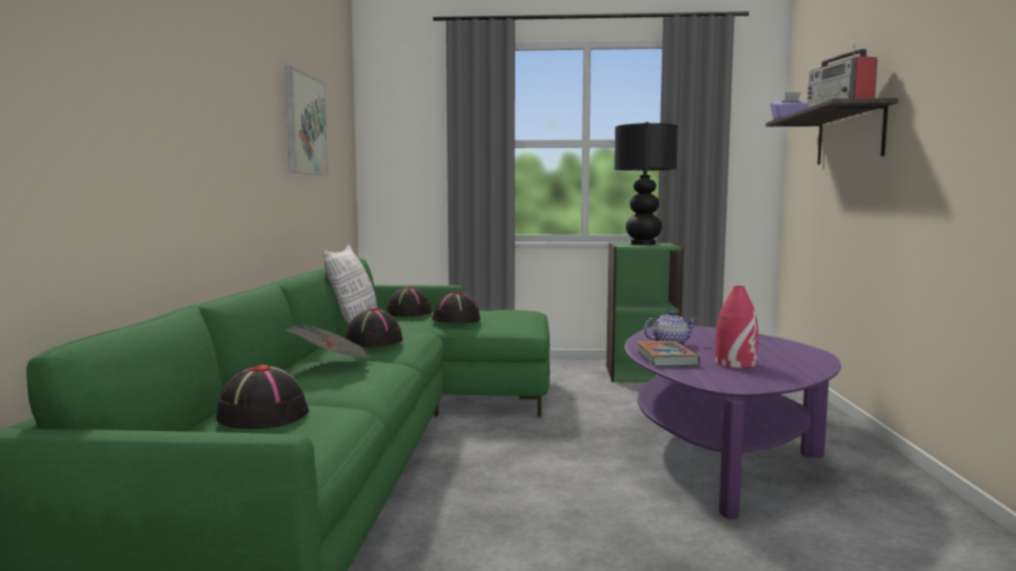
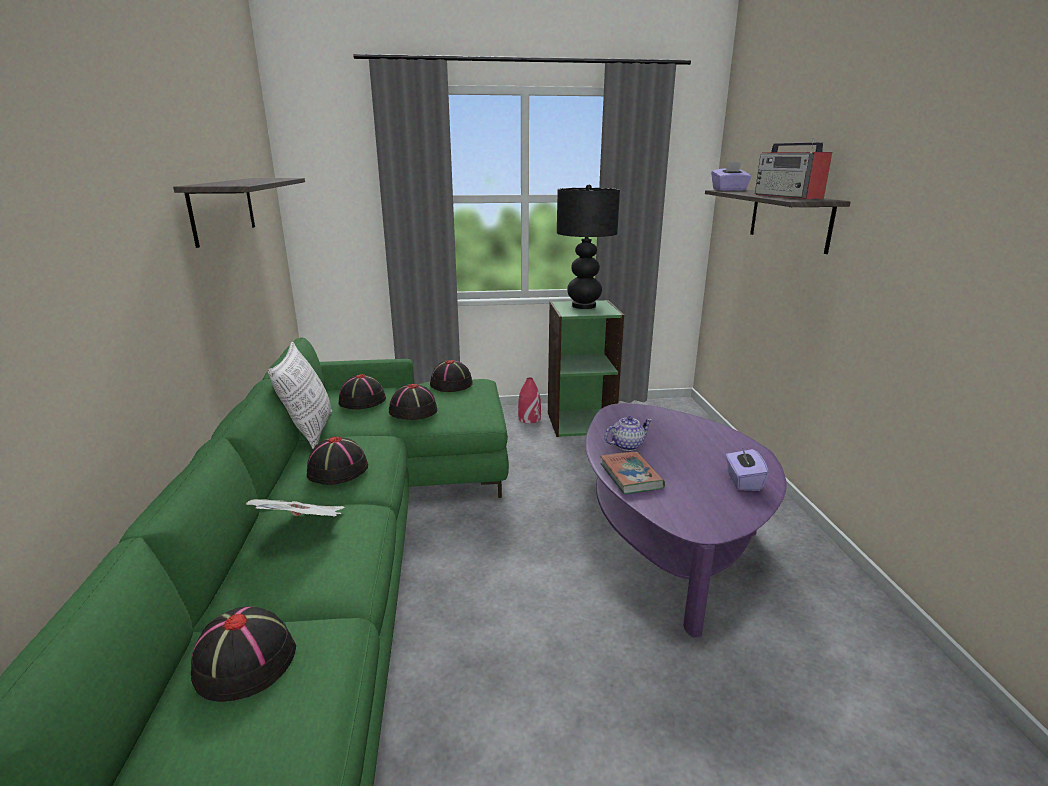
camera: 10 degrees left, 15 degrees up
picture [285,65,329,176] -> shelf [173,178,305,248]
red vase [715,286,758,368] -> red vase moved to [518,377,541,424]
none -> black hat [430,360,473,392]
none -> purple tissue box [726,447,769,491]

